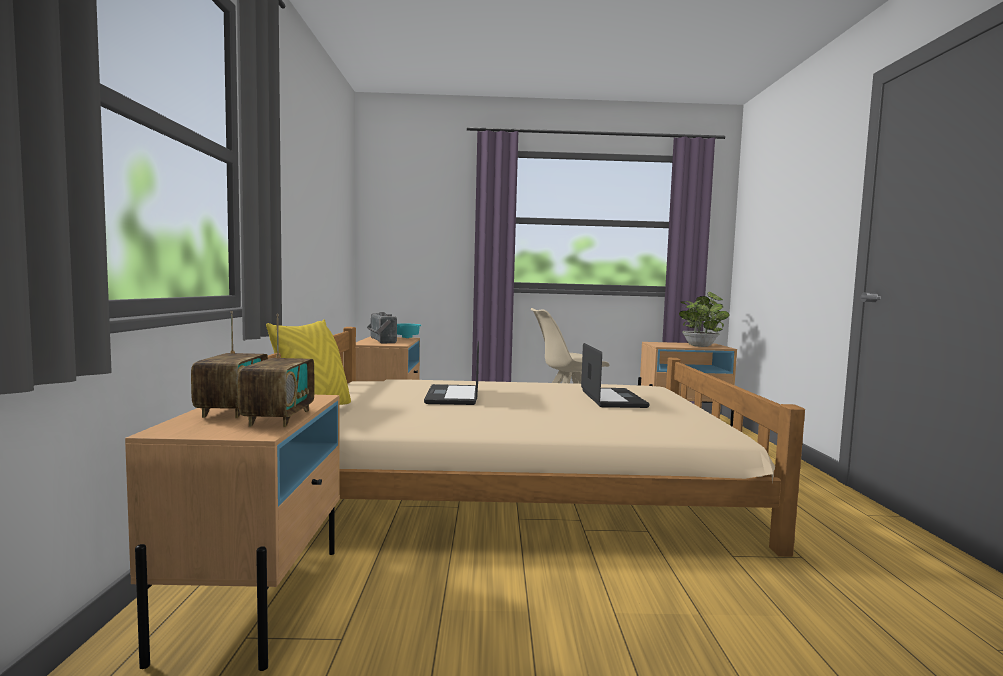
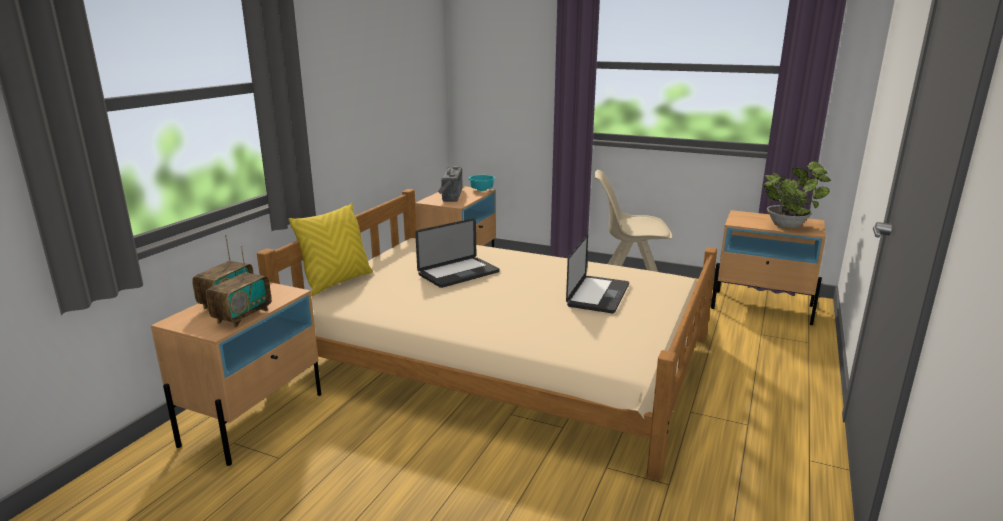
camera: 25 degrees right, 15 degrees up
laptop [424,341,479,405] -> laptop turned 150 degrees counterclockwise [415,218,500,288]

